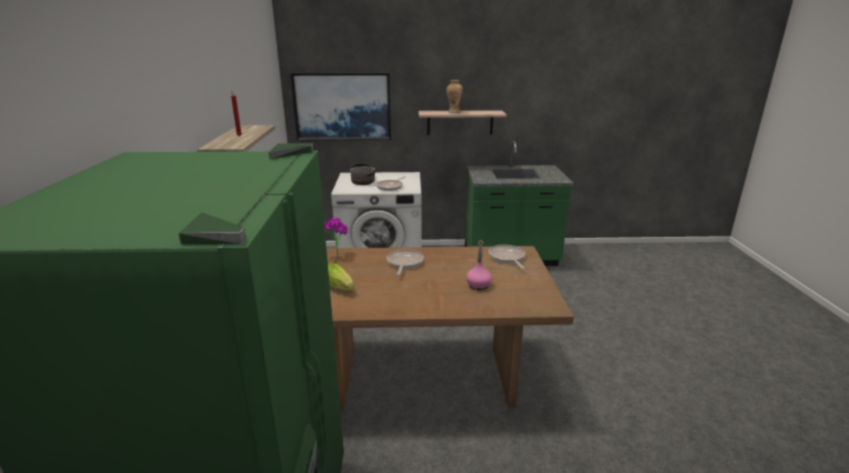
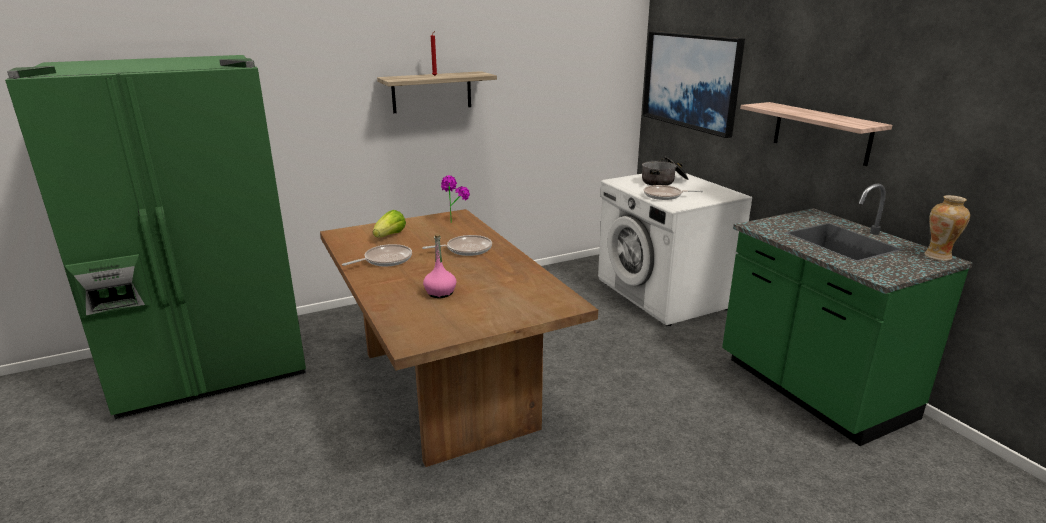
camera: 65 degrees right, 0 degrees up
vase [446,80,463,113] -> vase moved to [924,195,970,261]
frying pan [488,245,525,269] -> frying pan moved to [342,244,412,266]

